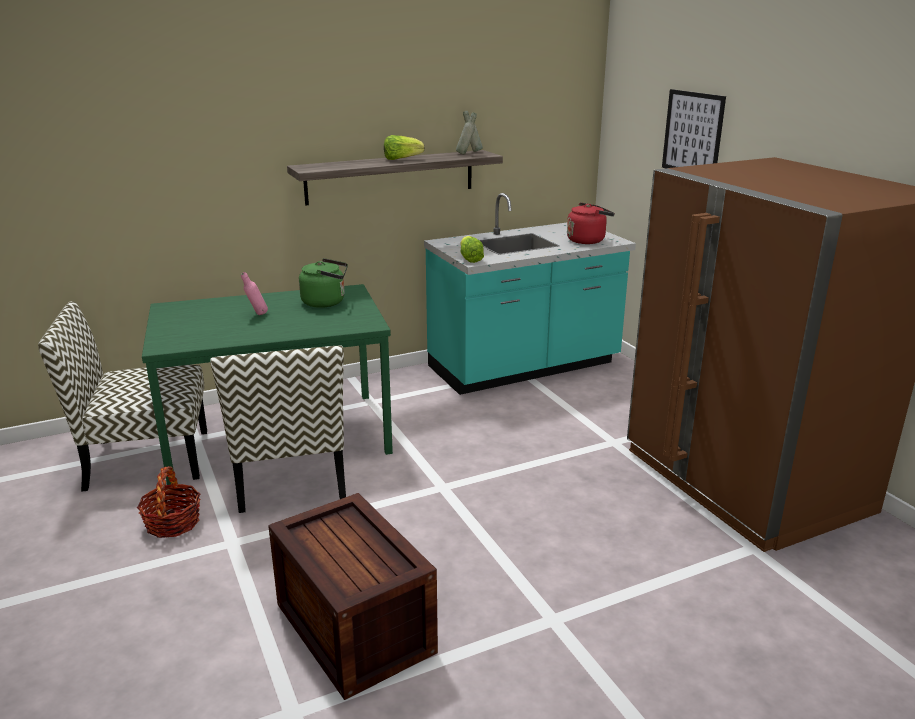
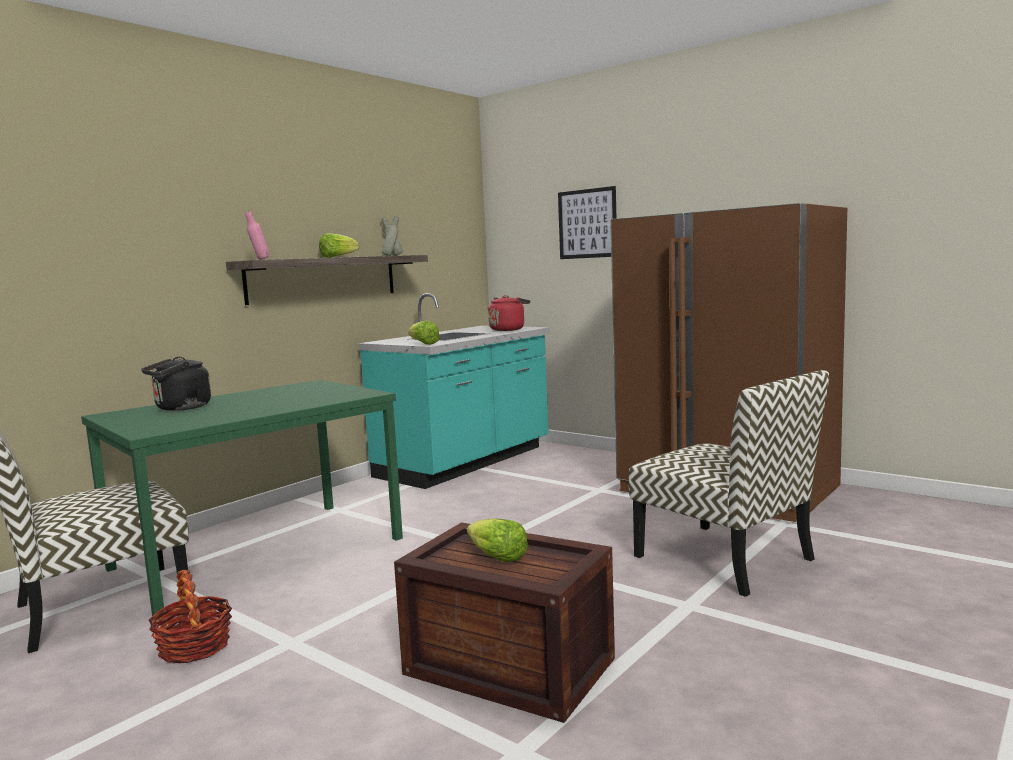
camera: 25 degrees left, 15 degrees down
chair [210,346,346,513] -> chair moved to [629,370,829,597]
pink bottle [241,272,268,315] -> pink bottle moved to [245,211,270,260]
green kettle [299,258,348,308] -> none
none -> black kettle [141,357,211,411]
none -> lettuce [467,518,528,562]

